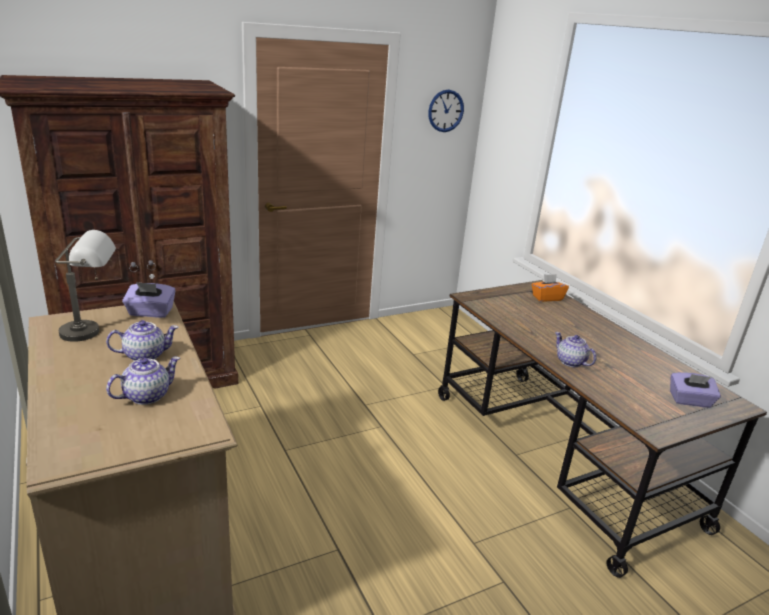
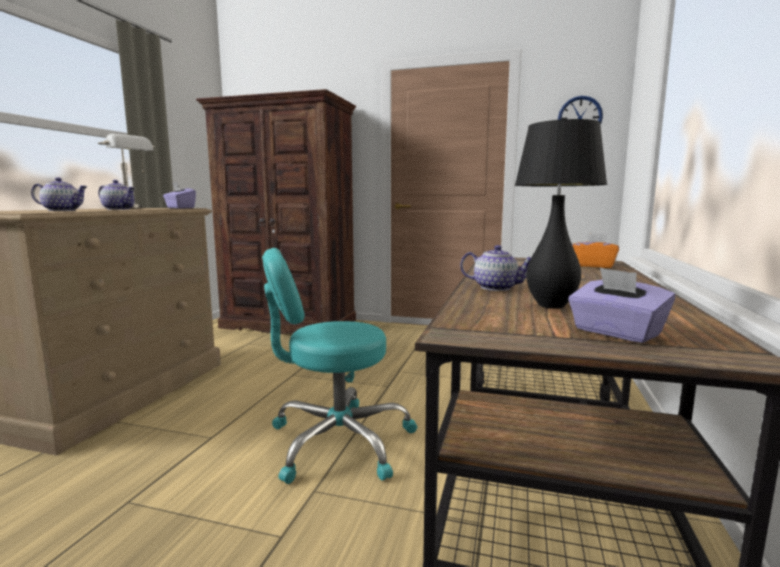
camera: 45 degrees right, 15 degrees down
teapot [555,332,596,367] -> teapot turned 105 degrees clockwise [460,245,532,291]
none -> turquoise office chair [262,248,417,484]
none -> black table lamp [515,119,607,309]

